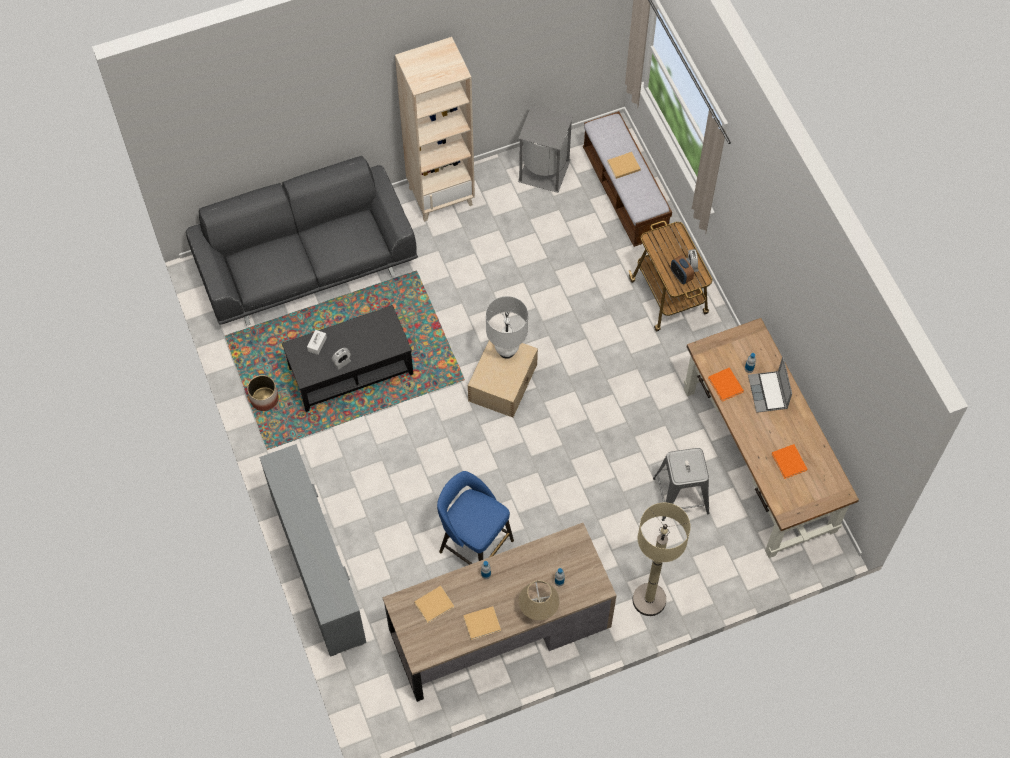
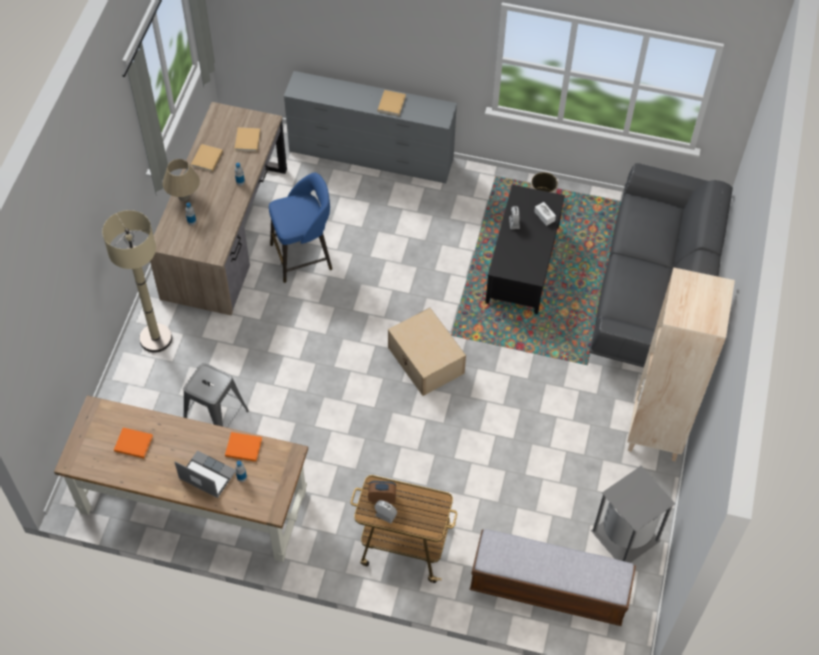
camera: 125 degrees right, 5 degrees down
white table lamp [486,296,528,359] -> none
beige book [607,152,641,179] -> beige book moved to [378,90,406,116]

